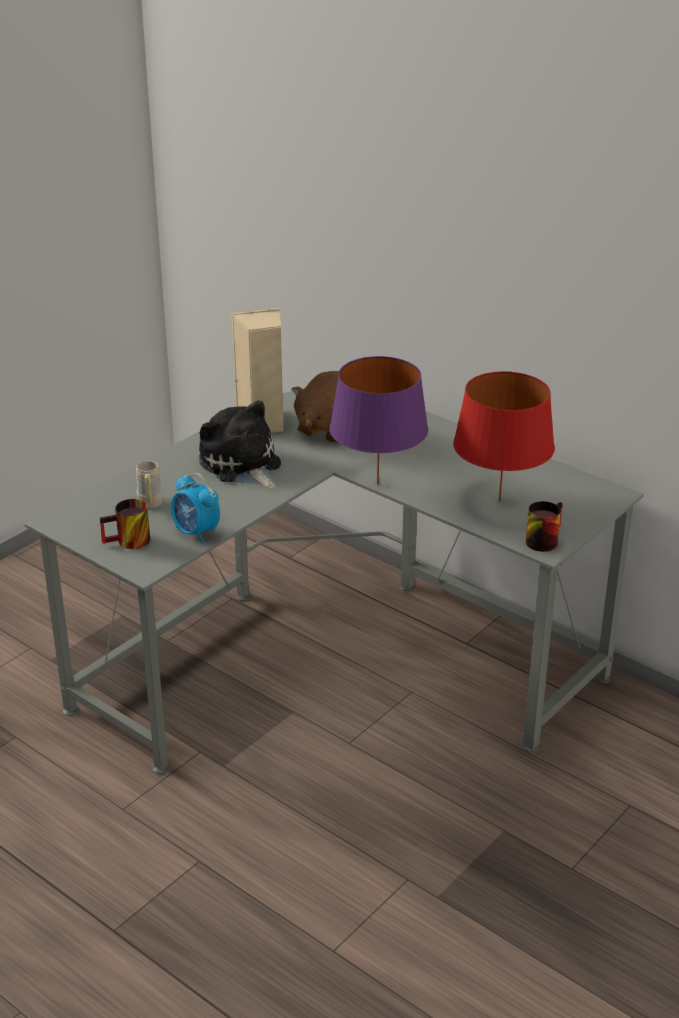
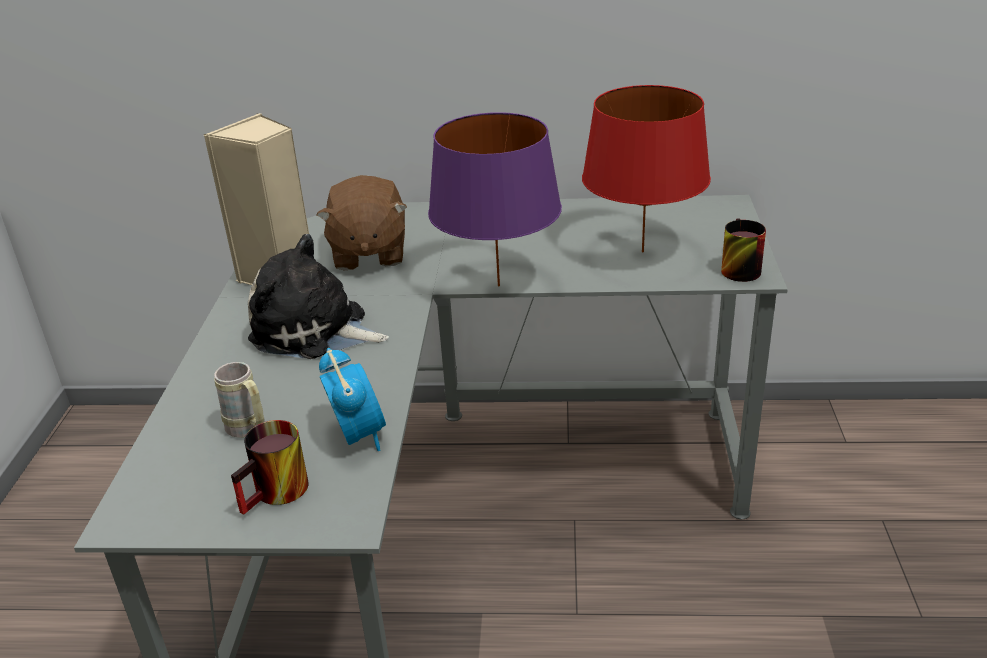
camera: 35 degrees left, 0 degrees up
alarm clock [171,473,220,543] -> alarm clock turned 120 degrees counterclockwise [319,348,386,451]

